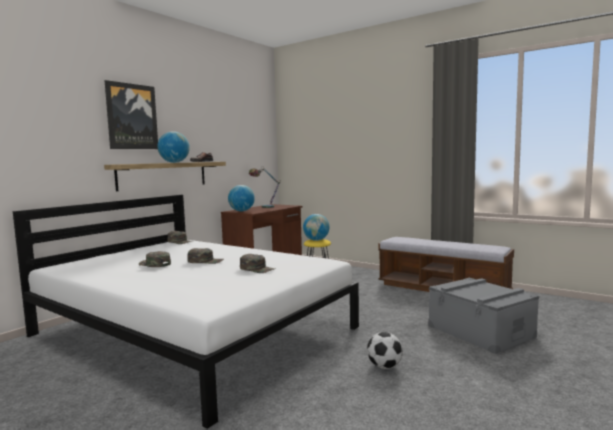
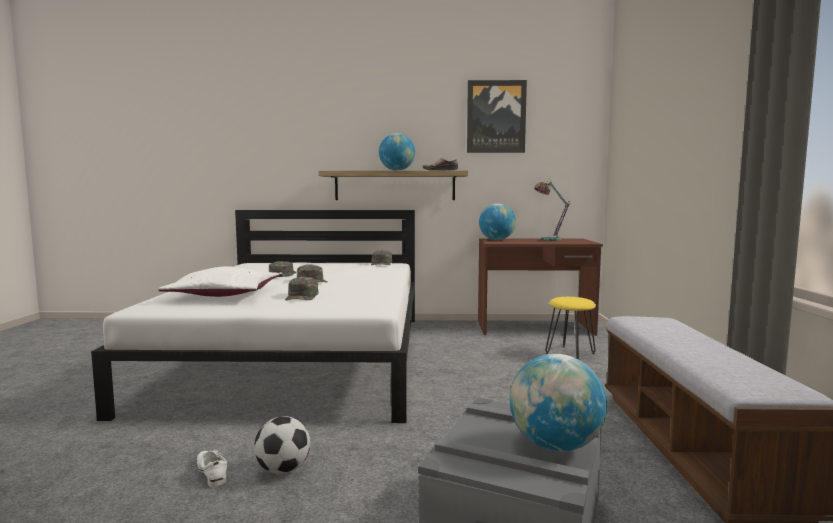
camera: 55 degrees right, 0 degrees up
picture [104,80,158,149] -> picture moved to [467,80,527,153]
globe [303,214,329,241] -> globe moved to [510,354,607,452]
none -> white pillow [158,266,279,297]
none -> white shoe [196,450,227,487]

